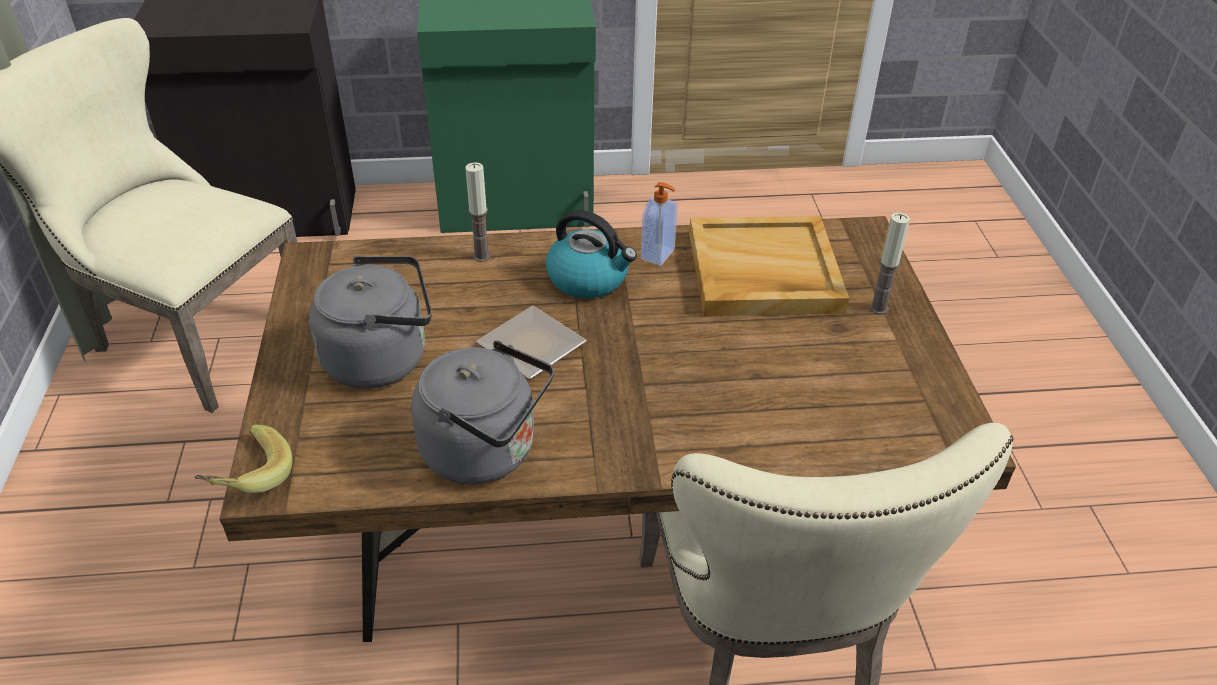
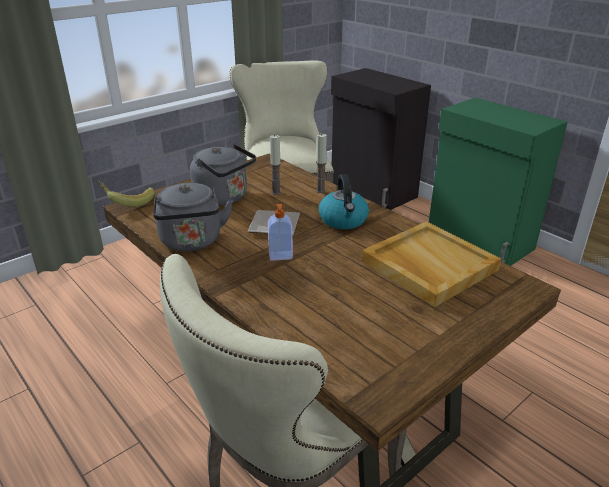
camera: 55 degrees right, 10 degrees down
soap dispenser [641,182,678,266] -> soap dispenser moved to [268,204,293,261]
candle [869,213,910,314] -> candle moved to [270,135,281,195]

